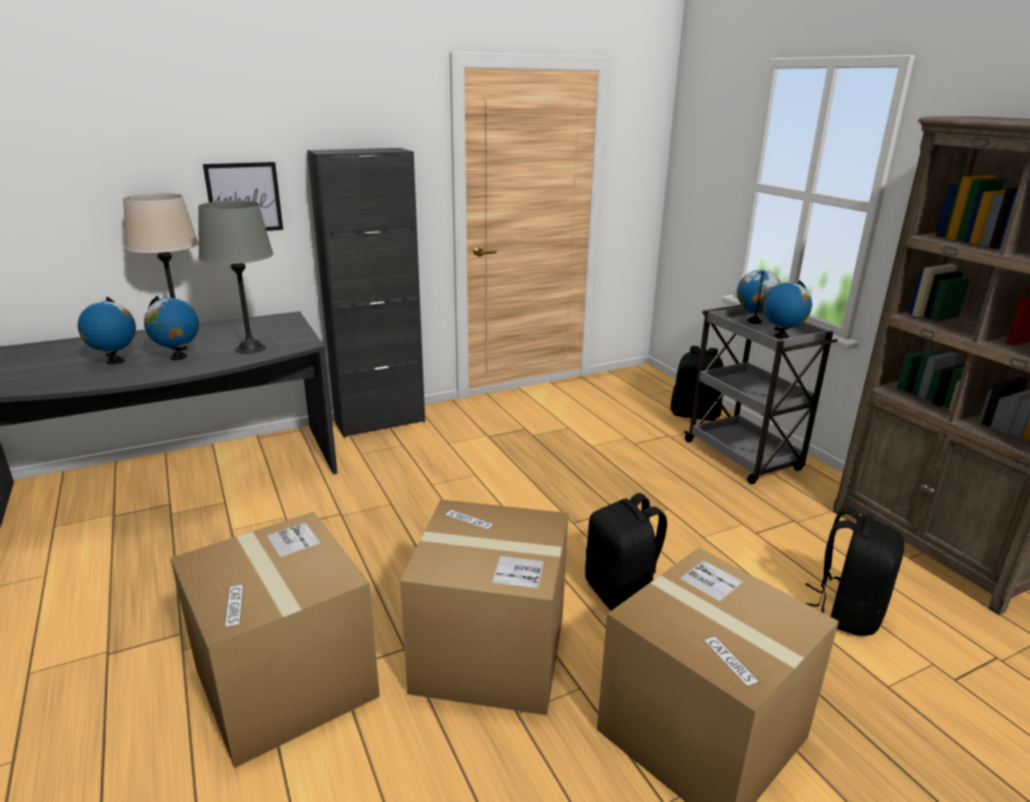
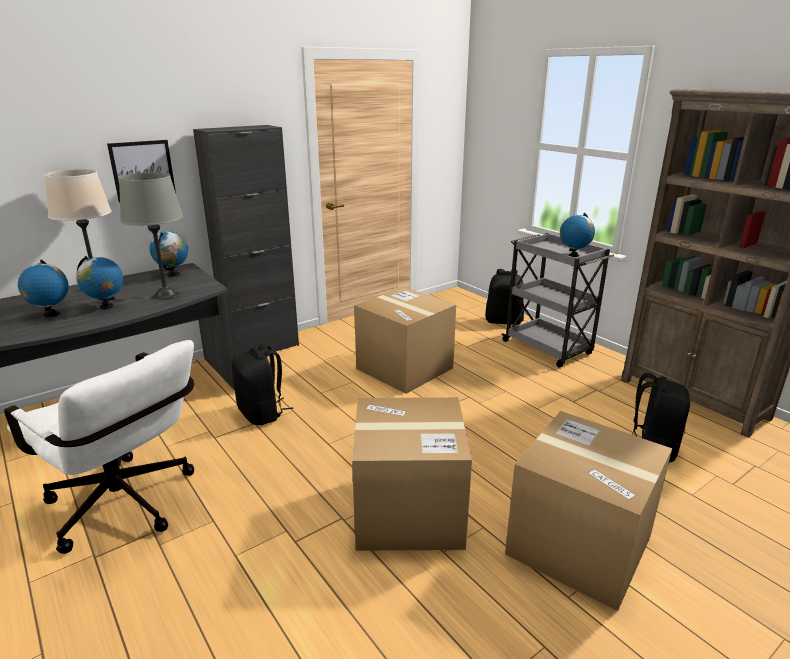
camera: 10 degrees left, 0 degrees up
cardboard box [170,512,380,768] -> cardboard box moved to [354,287,456,394]
black backpack [585,493,667,611] -> black backpack moved to [231,343,293,425]
globe [737,270,781,324] -> globe moved to [150,231,188,276]
none -> white office chair [4,340,194,554]

